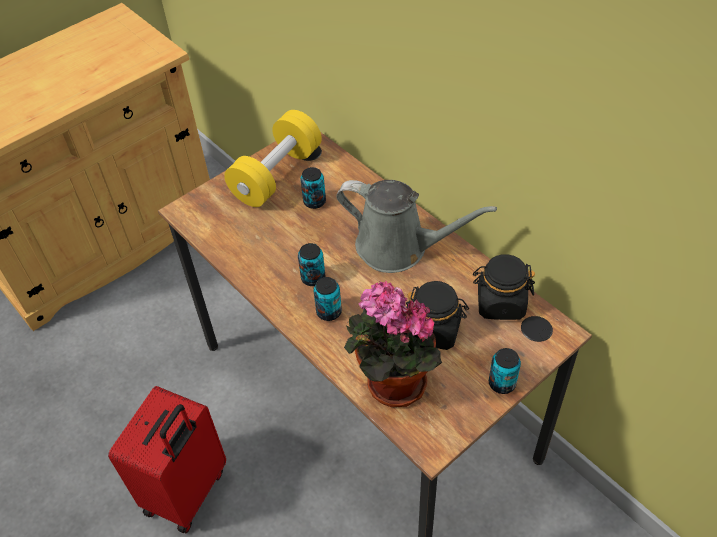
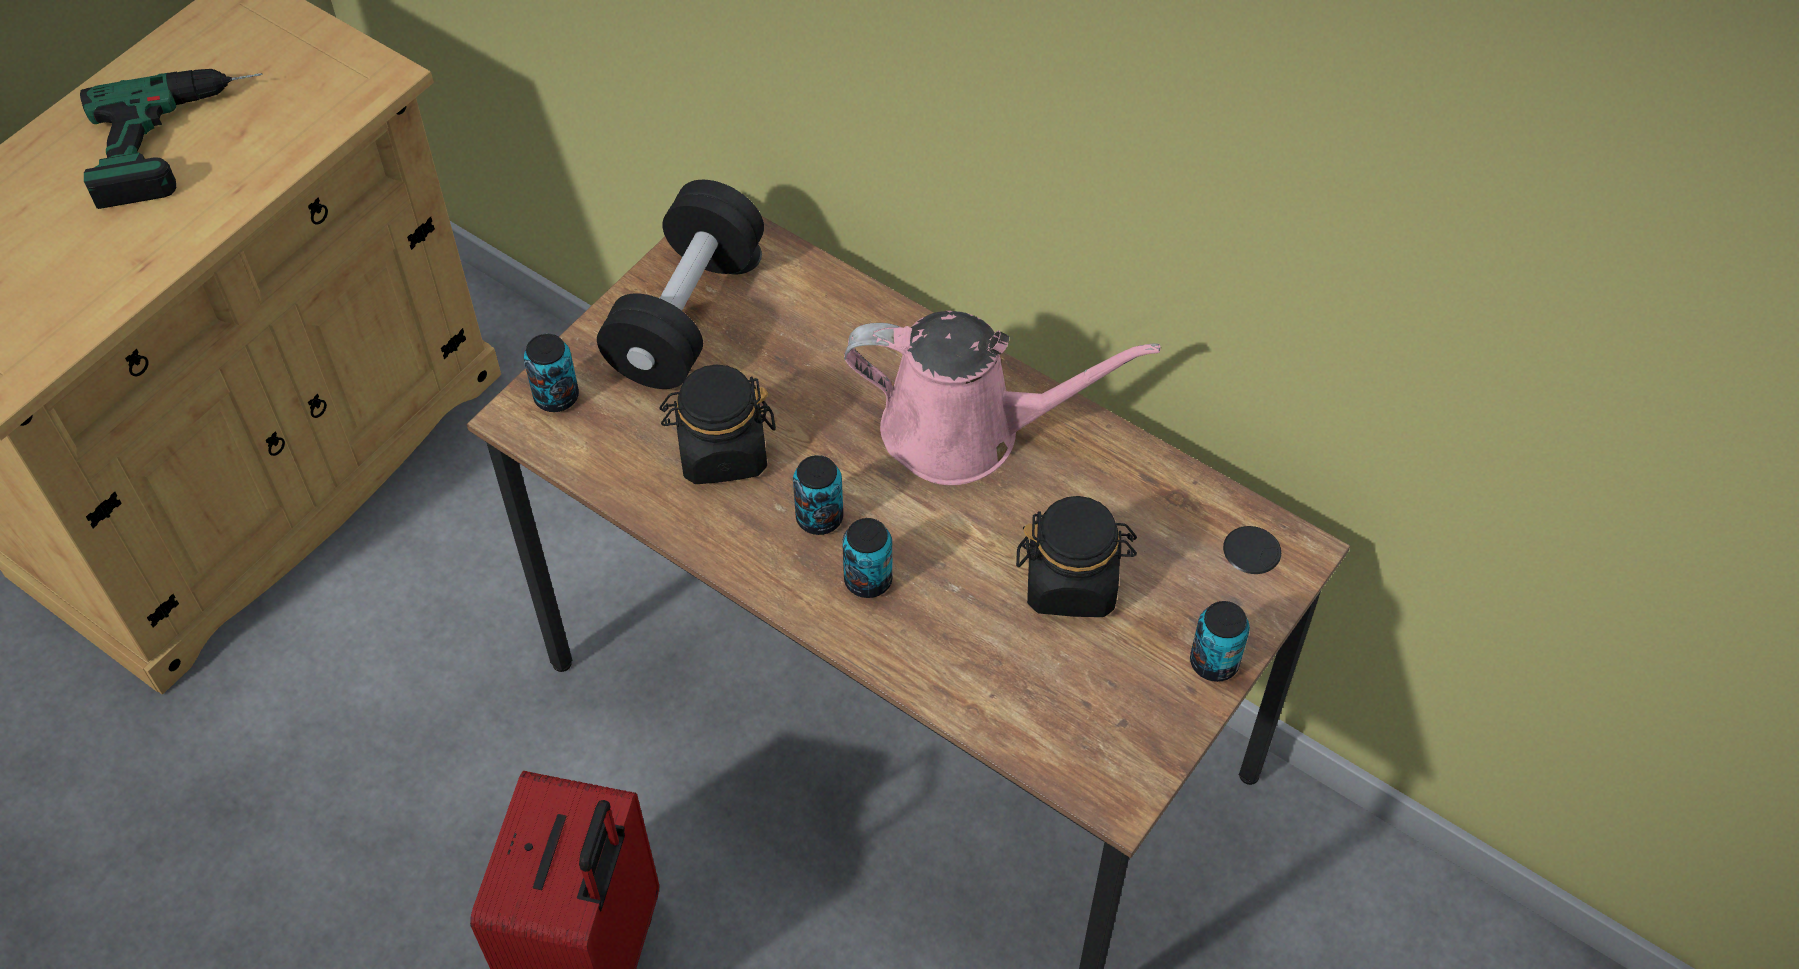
camera: 15 degrees left, 5 degrees up
yellow dumbbell [224,110,322,207] -> black dumbbell [597,180,764,389]
can [300,167,326,209] -> can moved to [524,334,579,412]
grey watering can [336,180,497,273] -> pink watering can [844,311,1161,485]
potted plant [344,281,442,407] -> none
black jar [473,254,535,320] -> black jar moved to [659,364,776,484]
none -> power drill [80,69,263,209]

